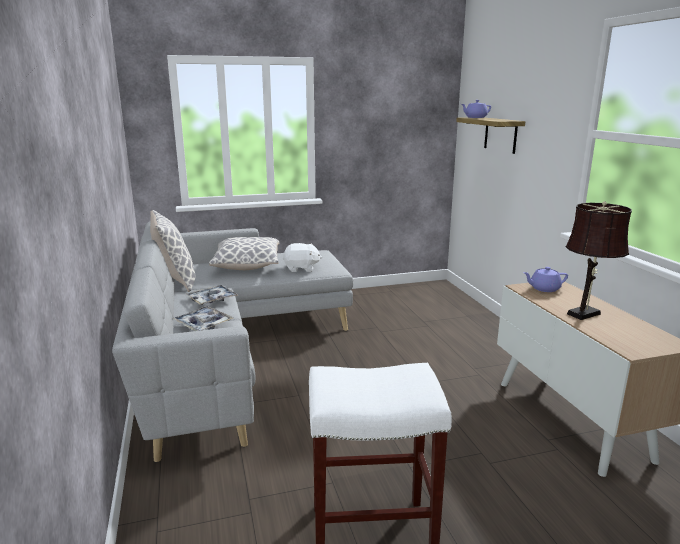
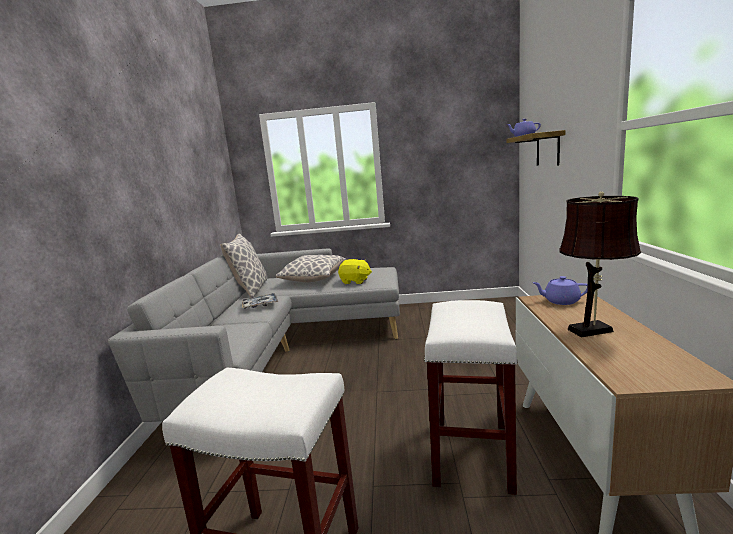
camera: 20 degrees right, 5 degrees down
tray [173,306,233,331] -> none
white plush toy [283,243,322,272] -> yellow plush toy [338,259,372,284]
none -> white stool [424,300,518,495]

